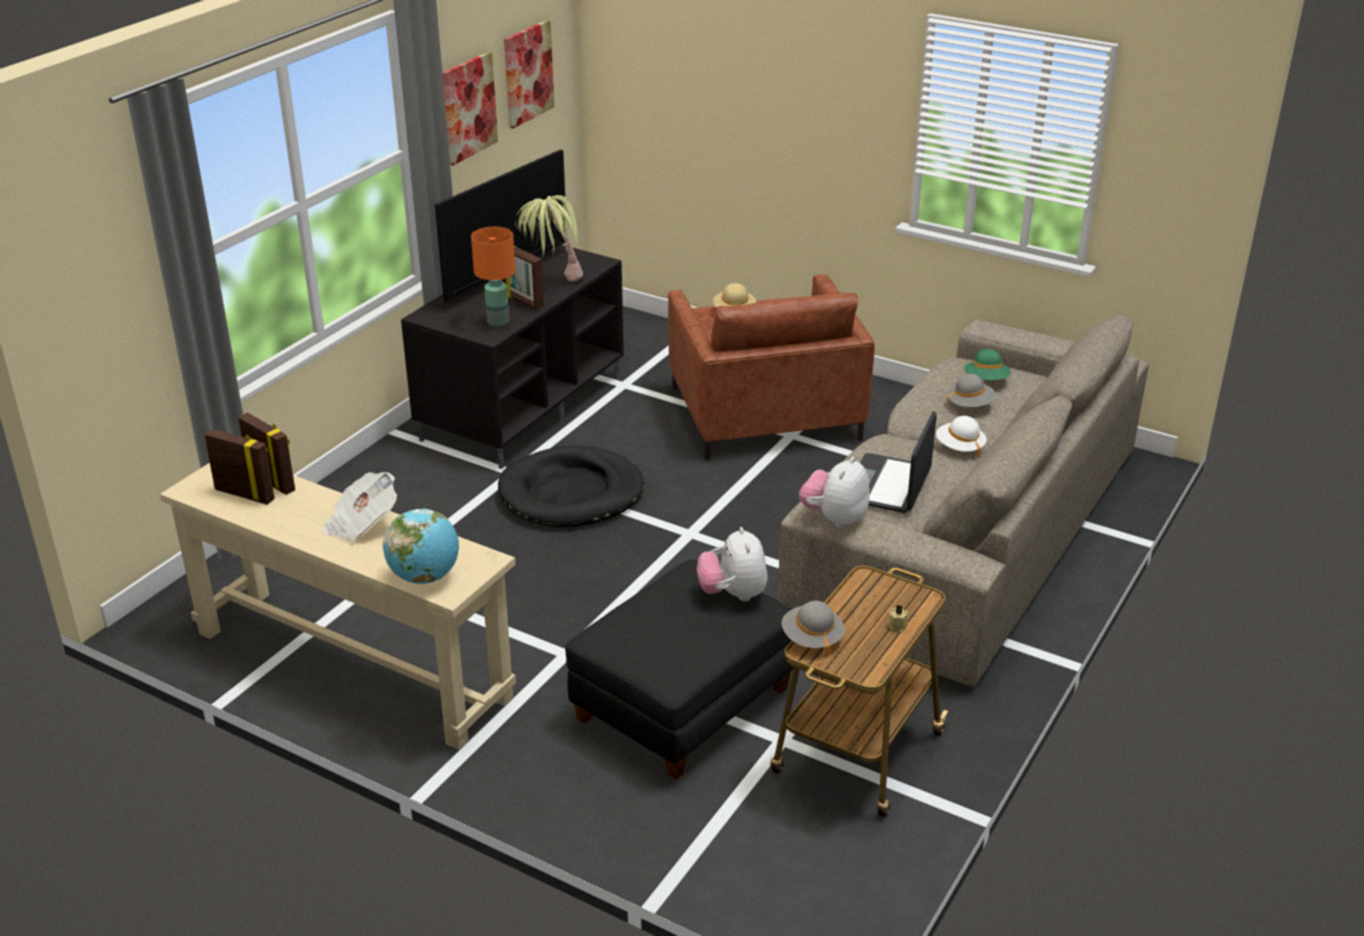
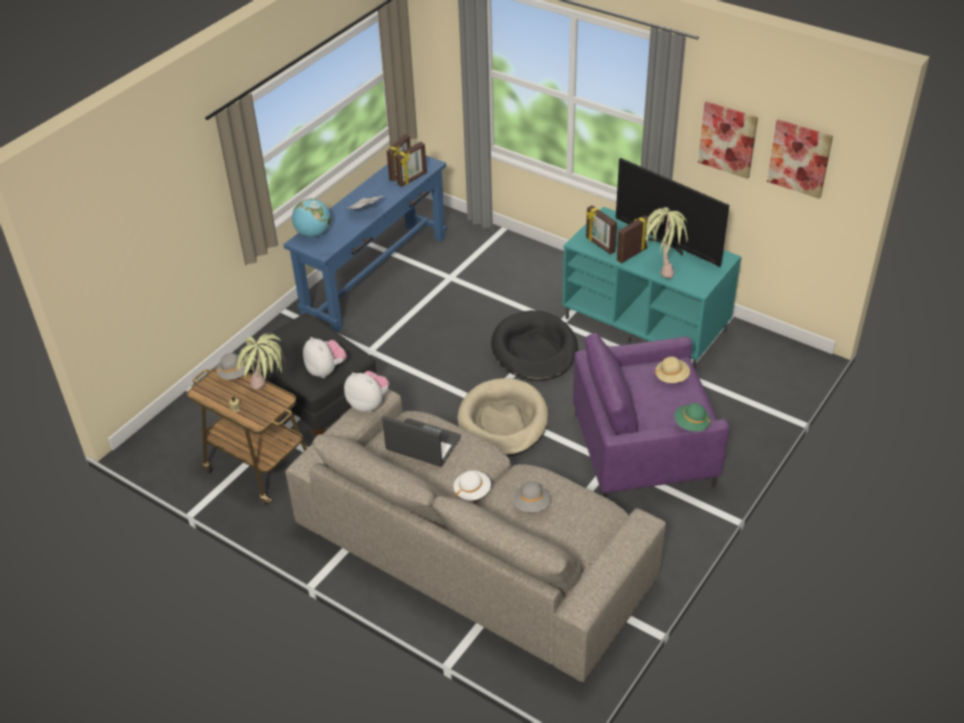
camera: 95 degrees right, 10 degrees up
beige console table [160,463,516,750] -> blue console table [284,156,447,332]
black tv stand [401,245,624,469] -> turquoise tv stand [562,207,741,370]
orange table lamp [471,227,515,327] -> picture frame [586,205,617,255]
brown armchair [668,275,875,460] -> purple armchair [573,333,729,498]
plush toy [697,527,768,601] -> plush toy turned 60 degrees clockwise [303,337,347,378]
green hat [964,349,1011,380] -> green hat moved to [675,403,711,431]
none -> potted plant [235,333,286,390]
none -> beige dog bed [457,378,549,457]

